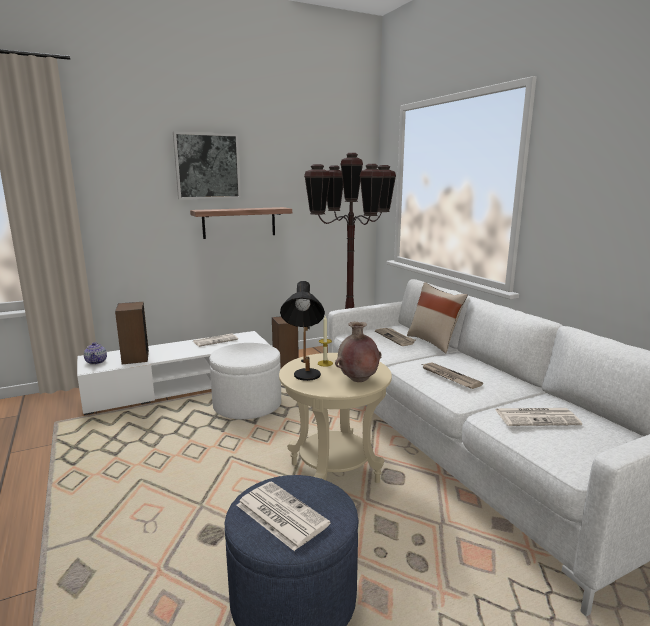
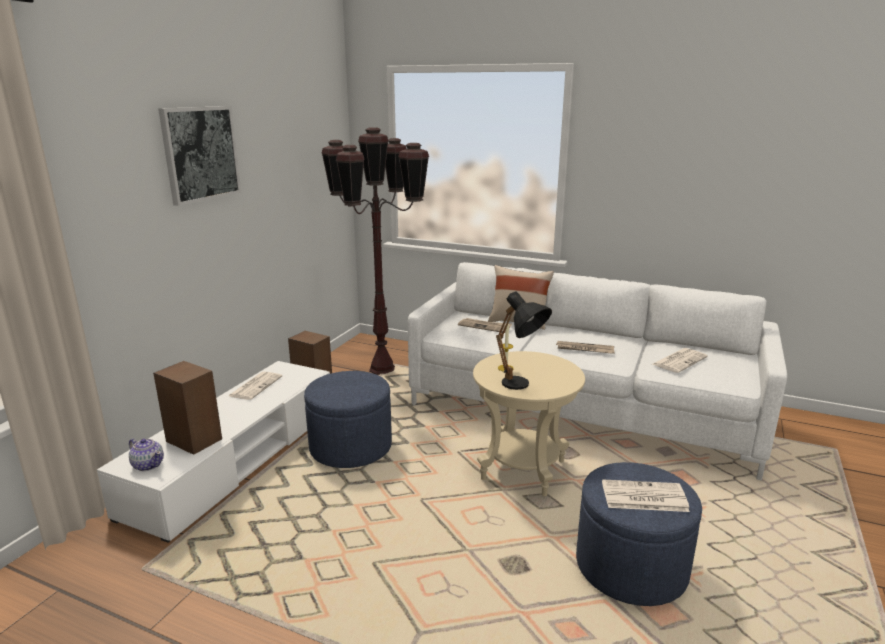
camera: 40 degrees left, 5 degrees up
shelf [190,207,292,239] -> none
white ottoman [209,343,281,419] -> blue ottoman [304,371,392,468]
brown vase [335,321,382,382] -> none

